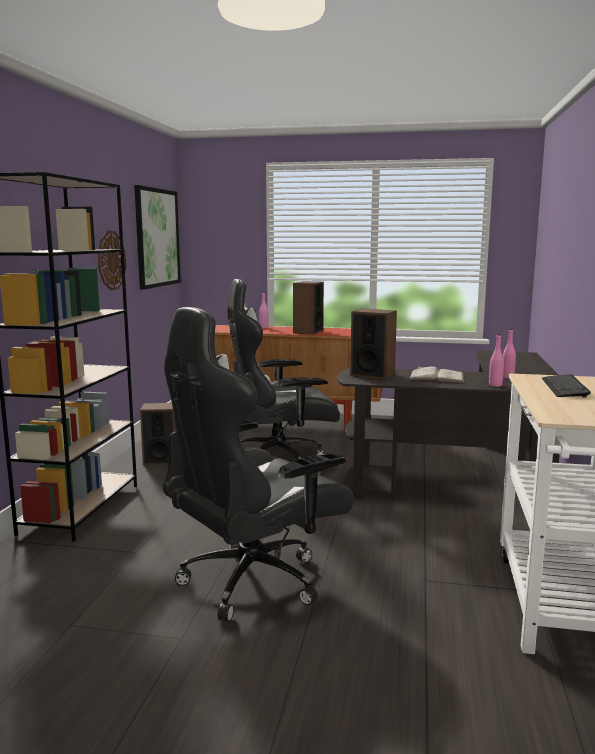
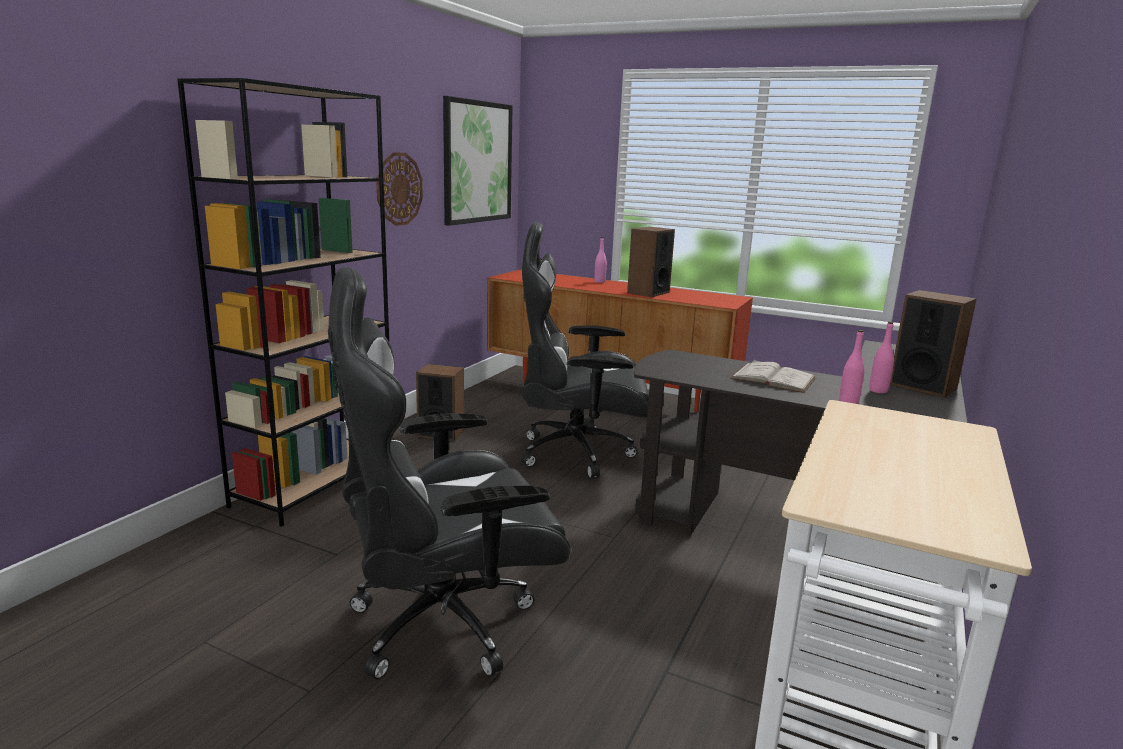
camera: 15 degrees right, 5 degrees up
speaker [350,309,397,379] -> speaker moved to [890,290,977,398]
keyboard [542,374,591,398] -> none

